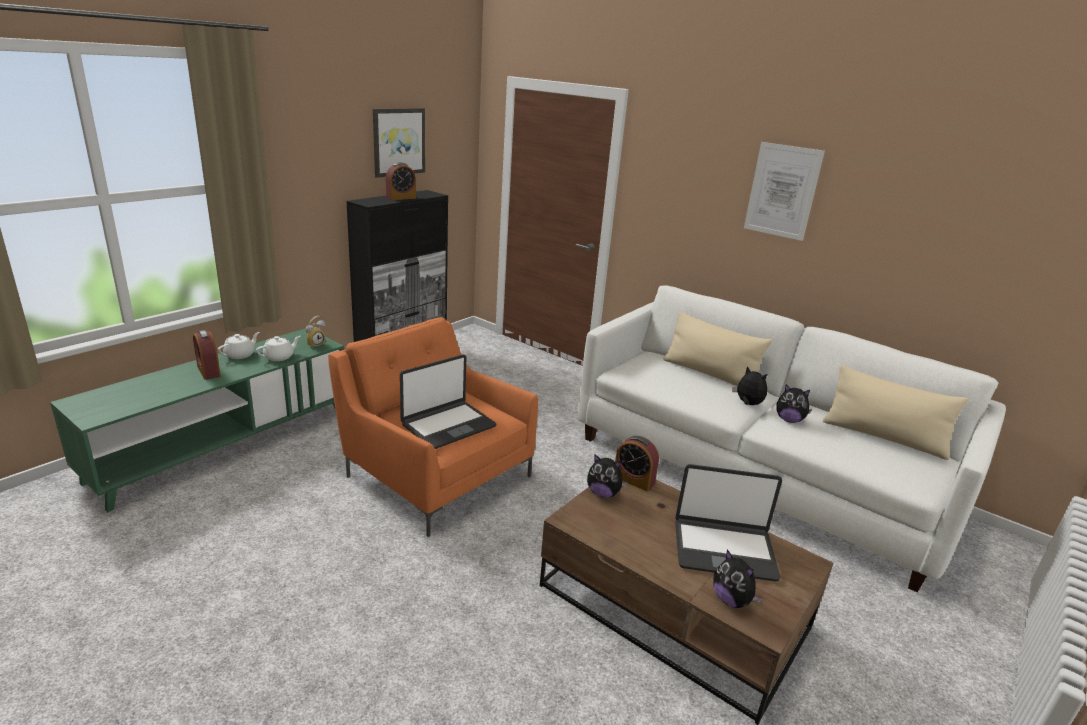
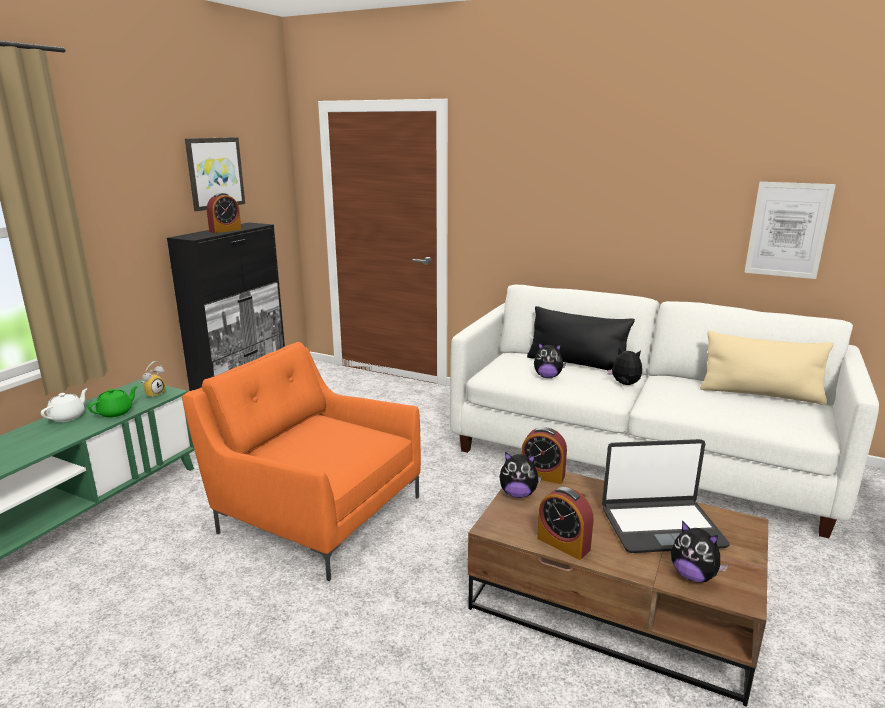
camera: 10 degrees left, 5 degrees down
alarm clock [193,330,221,380] -> alarm clock moved to [537,487,594,560]
white teapot [256,336,301,361] -> green teapot [88,385,138,417]
laptop [400,355,496,449] -> none
beige pillow [663,311,772,386] -> black pillow [527,306,635,370]
picture [744,142,825,241] -> picture moved to [744,182,836,279]
plush toy [776,384,812,423] -> plush toy moved to [534,343,566,378]

